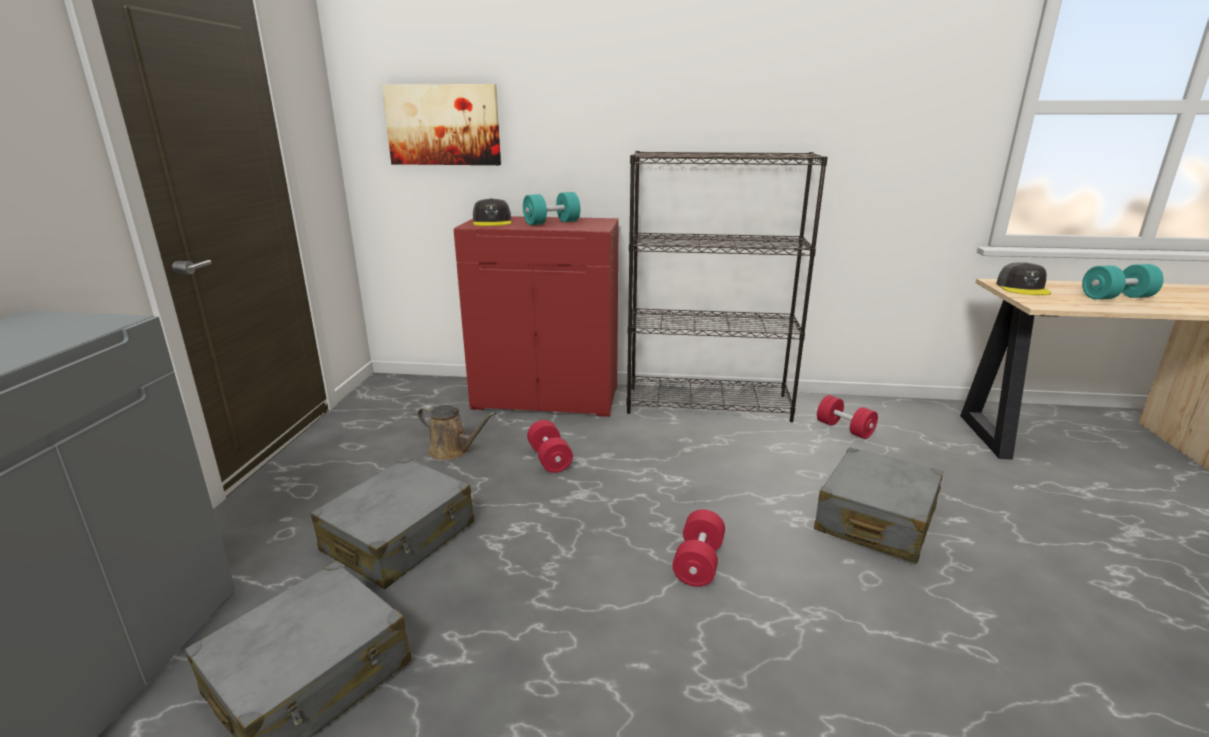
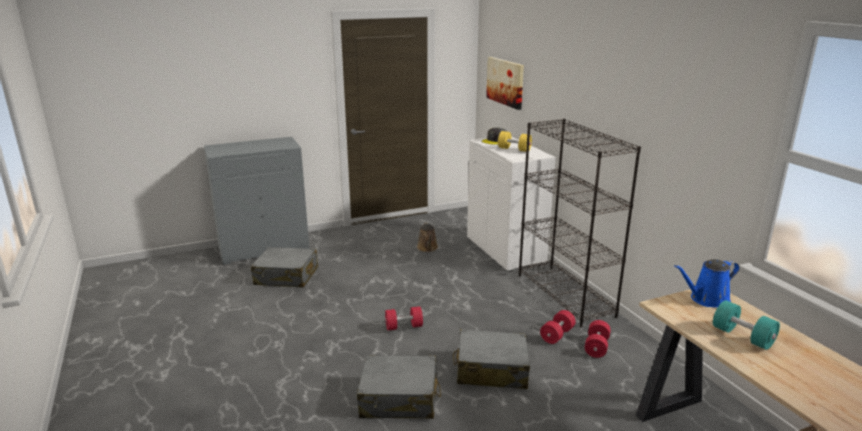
camera: 60 degrees right, 0 degrees up
grey suitcase [311,457,474,589] -> grey suitcase moved to [357,355,441,419]
red cabinet [454,216,619,417] -> white cabinet [467,137,556,272]
turquoise dumbbell [523,192,580,225] -> yellow dumbbell [498,131,532,152]
red dumbbell [527,420,573,473] -> red dumbbell moved to [540,310,576,344]
grey cap [996,262,1051,295] -> blue watering can [674,259,740,308]

